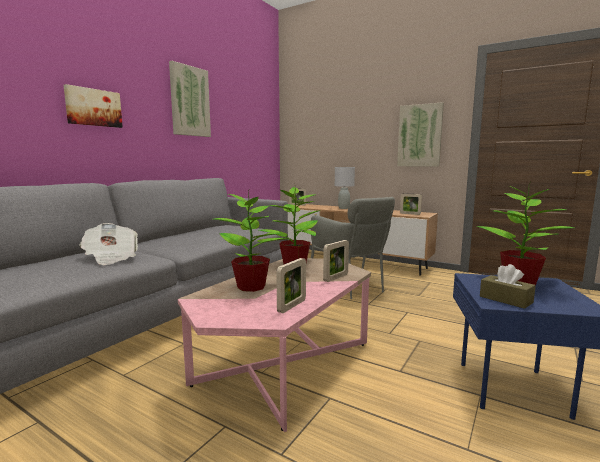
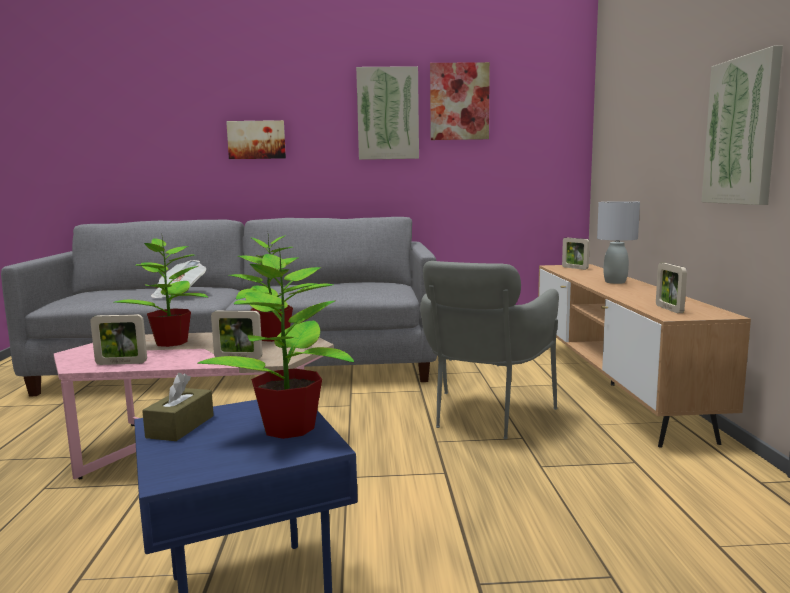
camera: 55 degrees right, 0 degrees up
none -> picture [430,62,490,140]

